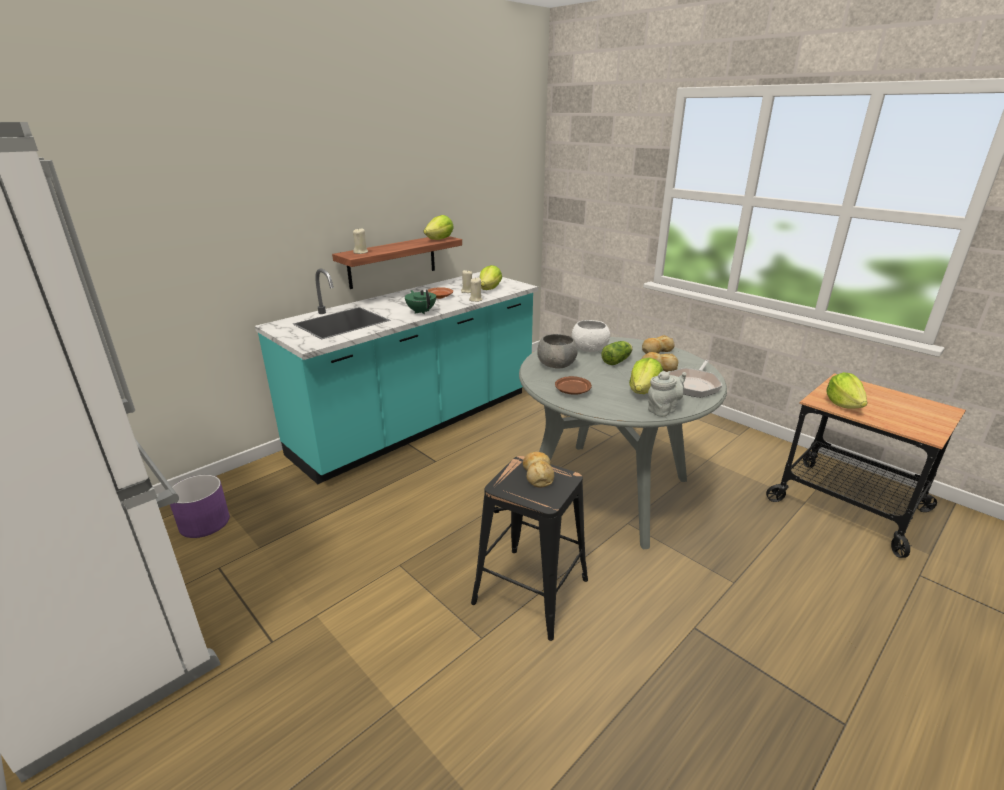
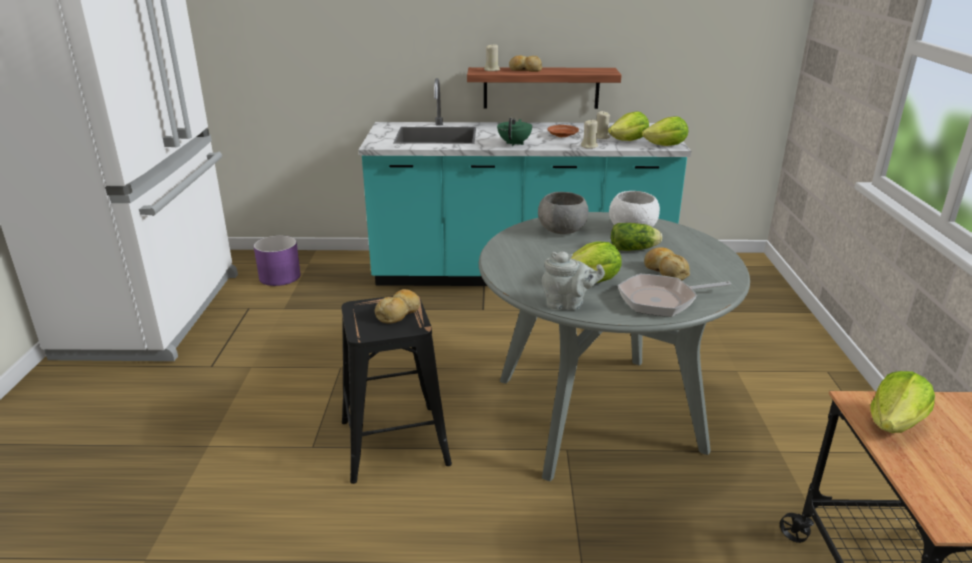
camera: 45 degrees right, 0 degrees up
lettuce [424,215,454,240] -> lettuce moved to [642,116,688,146]
brown plate [555,376,592,395] -> none
bread [642,335,675,354] -> bread moved to [509,56,542,72]

